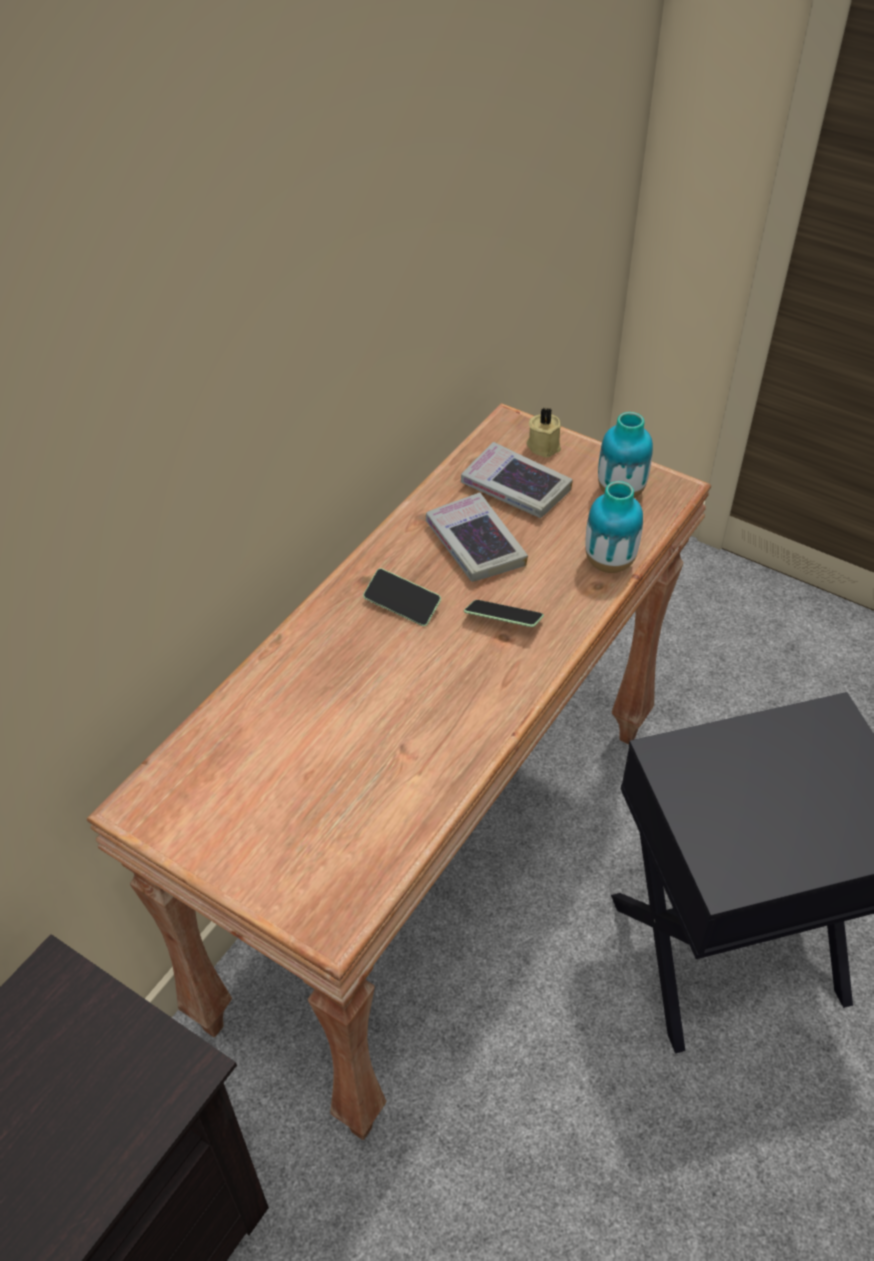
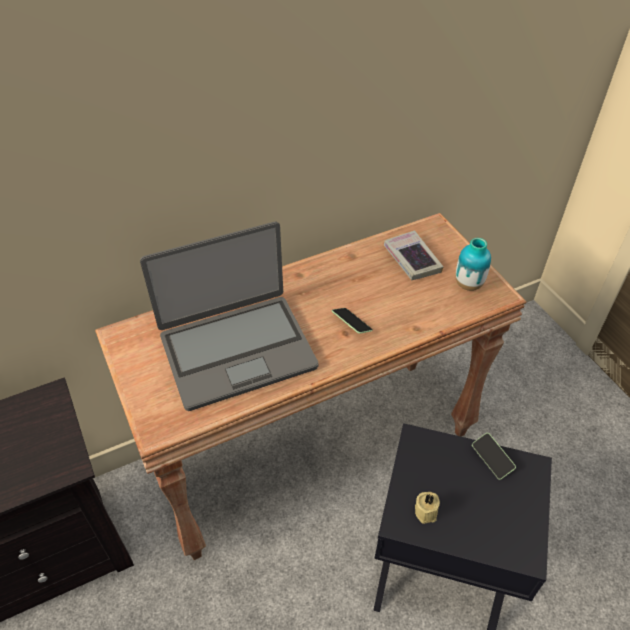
camera: 30 degrees right, 0 degrees up
phone [363,568,441,626] -> phone moved to [472,433,516,480]
book [426,493,528,582] -> none
beige candle [527,408,561,458] -> beige candle moved to [415,492,440,524]
vase [585,481,643,573] -> none
none -> laptop [140,222,318,411]

